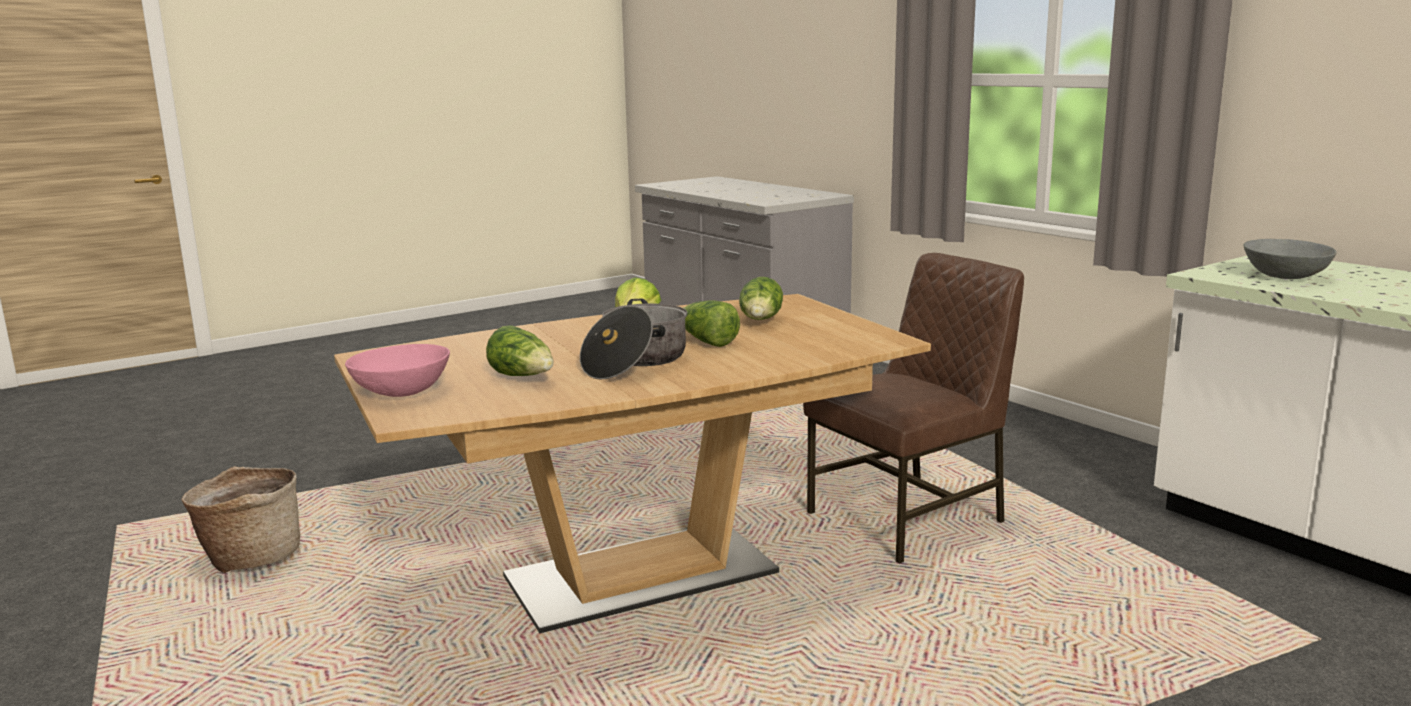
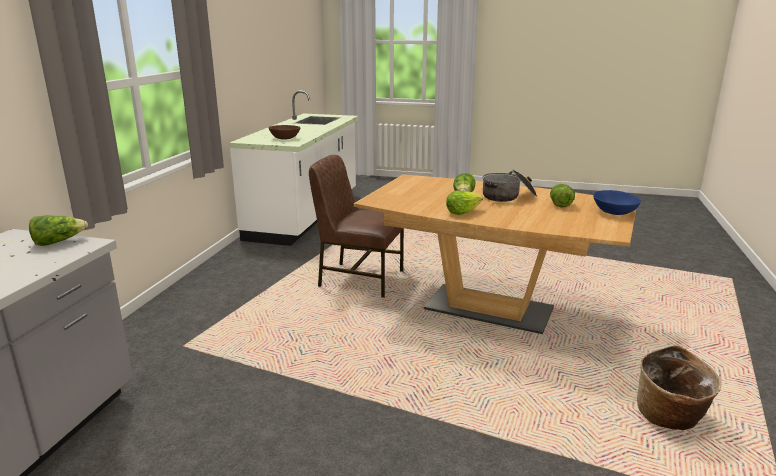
camera: 130 degrees left, 5 degrees up
pink bowl [345,344,450,397] -> blue bowl [593,190,641,215]
lettuce [739,277,783,320] -> lettuce moved to [29,215,88,246]
grey bowl [1244,239,1337,279] -> brown bowl [268,125,300,140]

